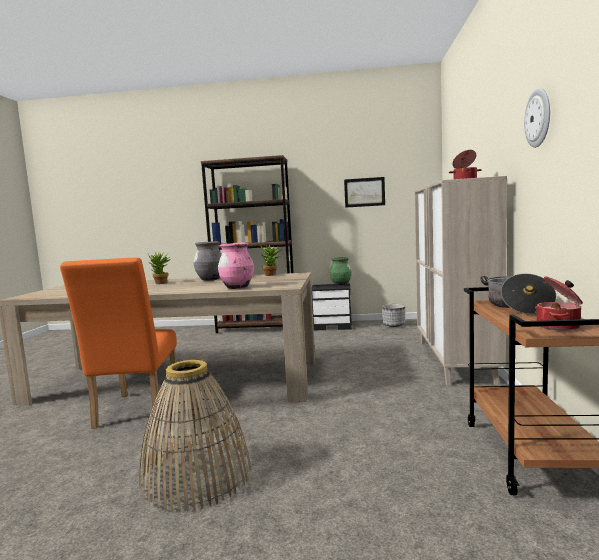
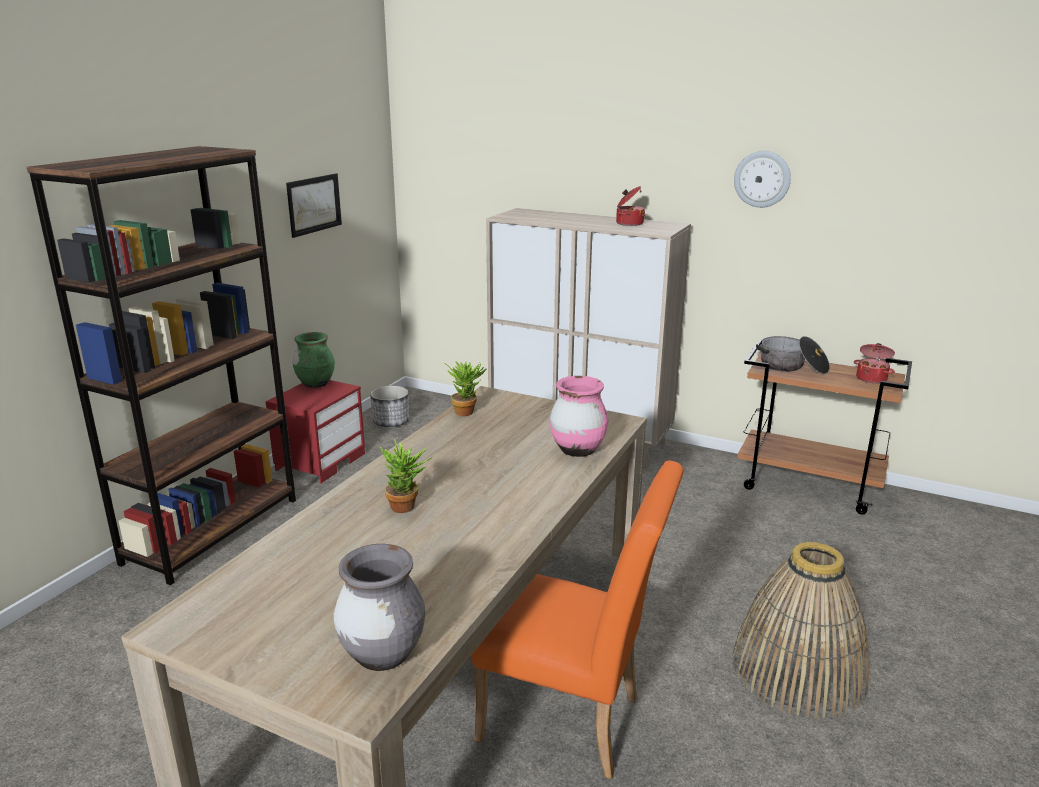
camera: 70 degrees left, 15 degrees up
grey vase [194,241,222,281] -> grey vase moved to [334,544,425,671]
black nightstand [312,283,352,330] -> red nightstand [266,380,365,483]

